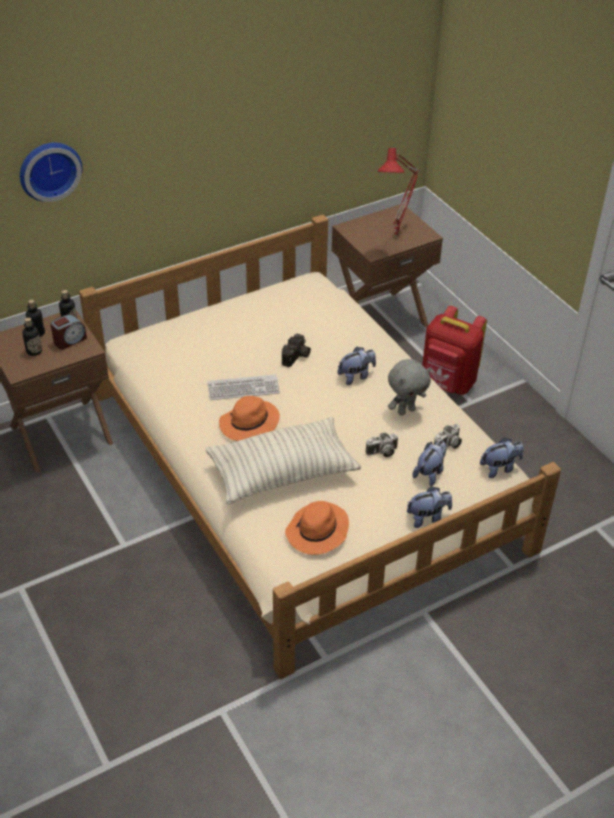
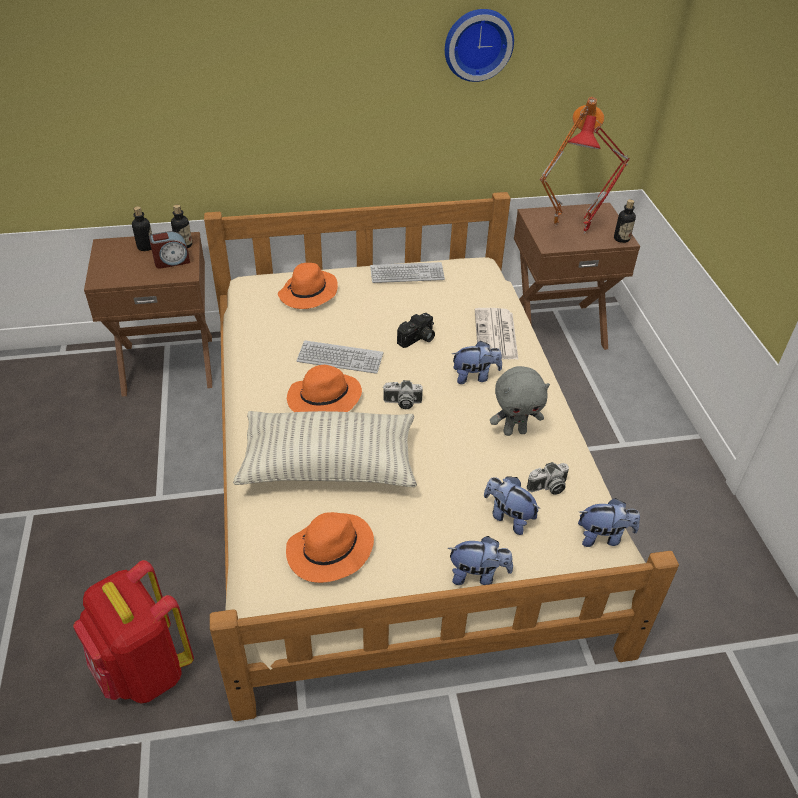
camera: 20 degrees right, 0 degrees up
wall clock [20,143,82,202] -> wall clock moved to [445,9,514,82]
bottle [22,317,42,356] -> bottle moved to [614,199,636,243]
camera [365,432,398,457] -> camera moved to [383,380,423,409]
plush toy [412,440,447,486] -> plush toy turned 105 degrees counterclockwise [484,476,541,535]
red backpack [422,306,487,395] -> red backpack moved to [73,560,194,704]
none -> orange hat [278,263,338,309]
none -> keyboard [370,262,445,283]
none -> newspaper [475,308,518,359]
none -> orange table lamp [540,97,604,227]

